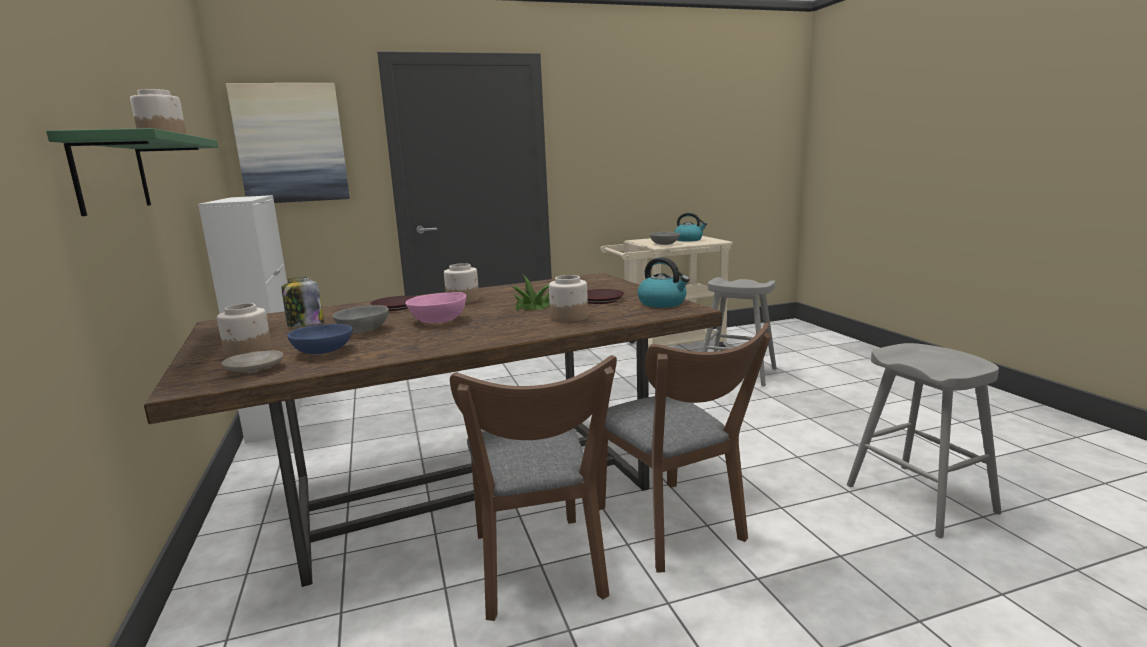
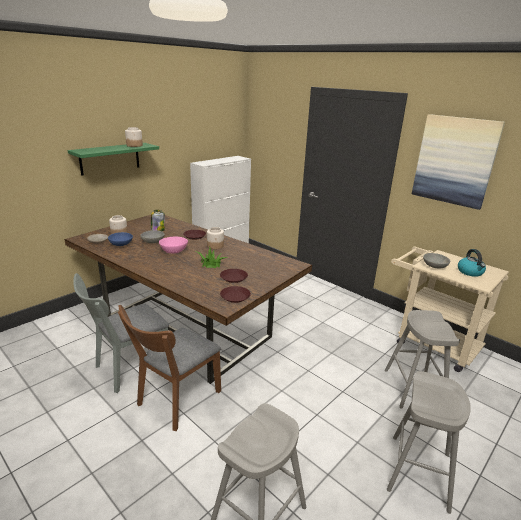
camera: 60 degrees right, 10 degrees up
picture [226,83,350,203] -> picture moved to [412,114,505,210]
brown chair [450,355,617,621] -> grey chair [73,273,169,393]
jar [549,275,588,323] -> none
kettle [638,257,690,308] -> brown plate [220,286,251,303]
none -> grey stool [387,371,471,514]

